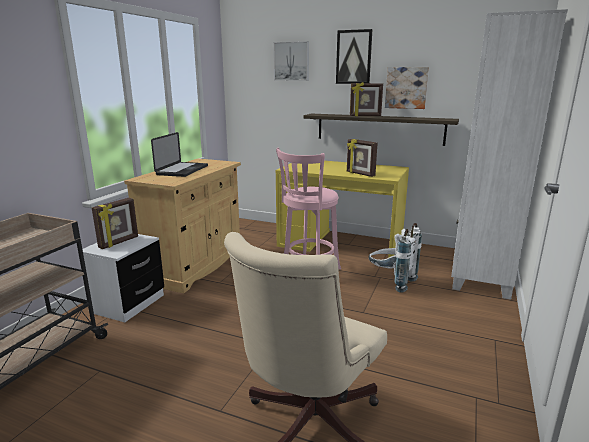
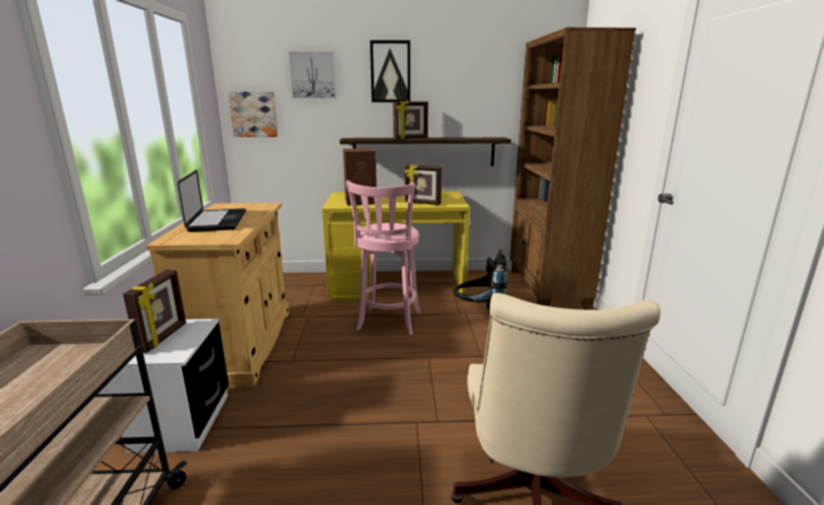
camera: 25 degrees left, 0 degrees up
white backpack [369,223,422,293] -> black backpack [454,249,507,310]
picture [385,67,429,109] -> picture moved to [228,92,278,137]
white bookcase [451,9,568,300] -> brown bookcase [510,27,636,310]
none -> brown speaker [343,148,377,206]

